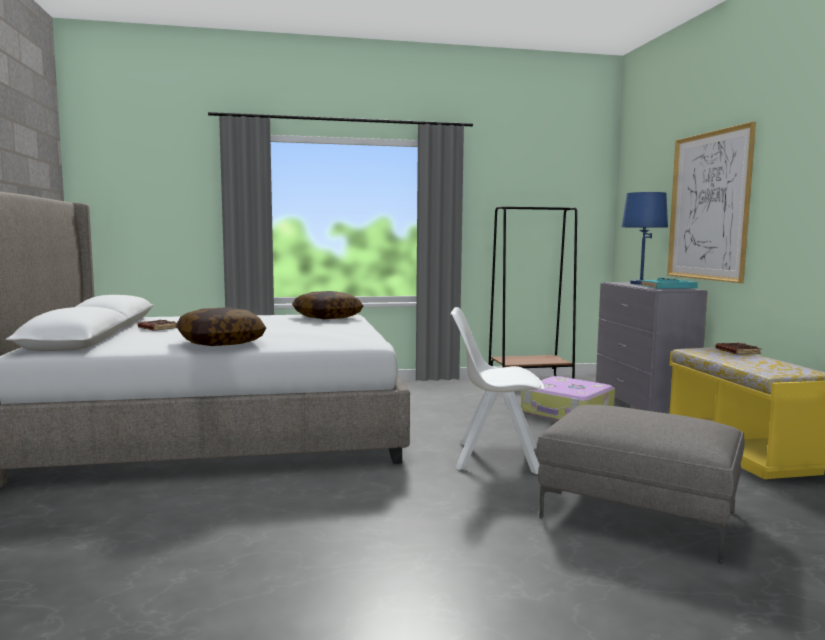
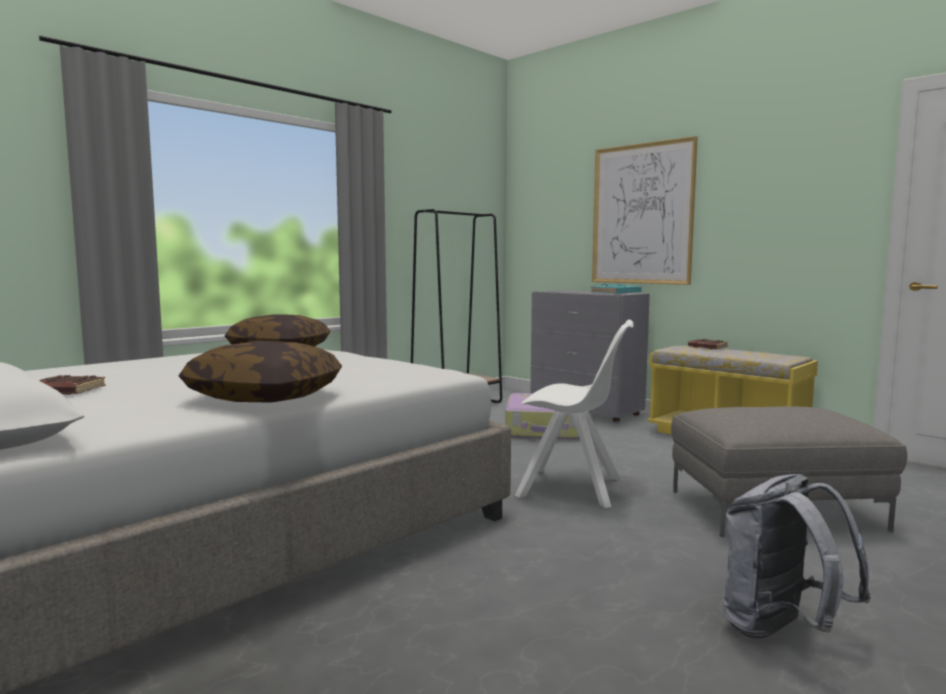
camera: 35 degrees left, 0 degrees up
white chair [450,307,545,474] -> white chair turned 135 degrees counterclockwise [515,320,634,508]
blue table lamp [622,192,668,285] -> none
none -> grey backpack [723,474,871,638]

